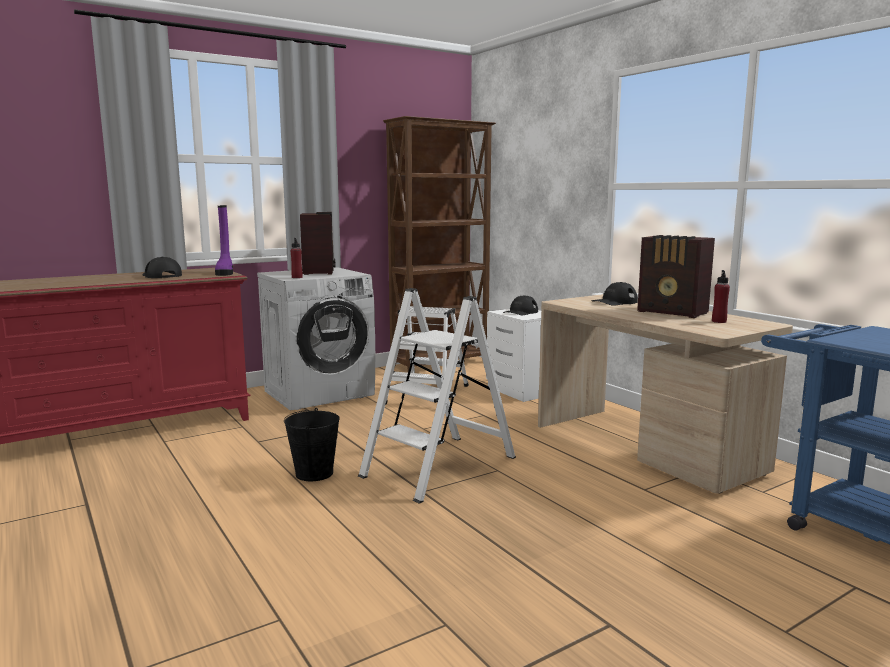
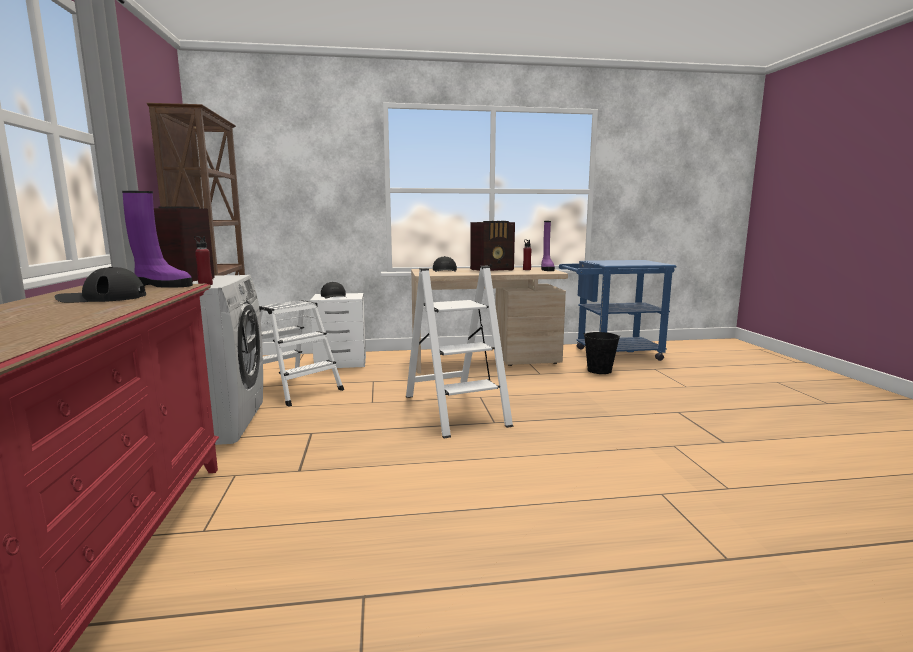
camera: 65 degrees left, 0 degrees up
black bucket [284,408,340,481] -> black bucket moved to [584,332,620,374]
none -> purple boot [541,221,555,271]

